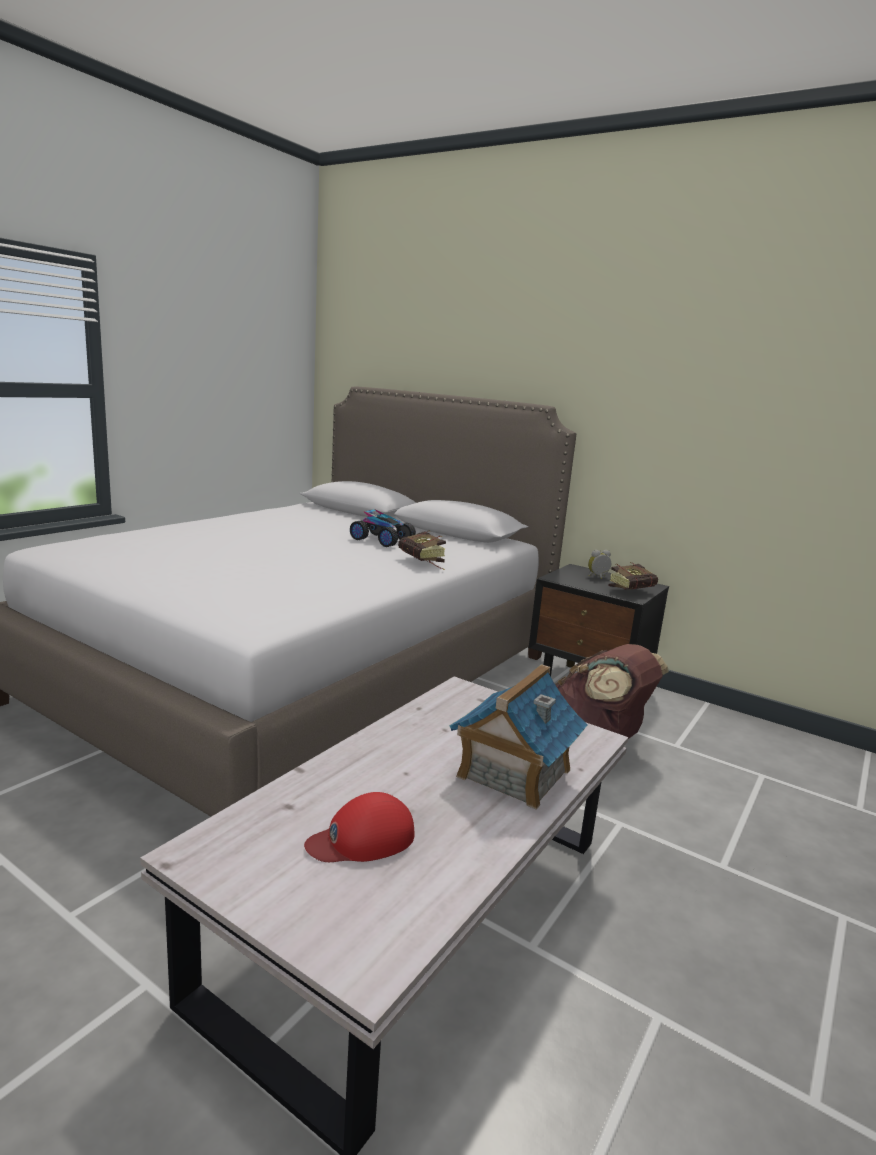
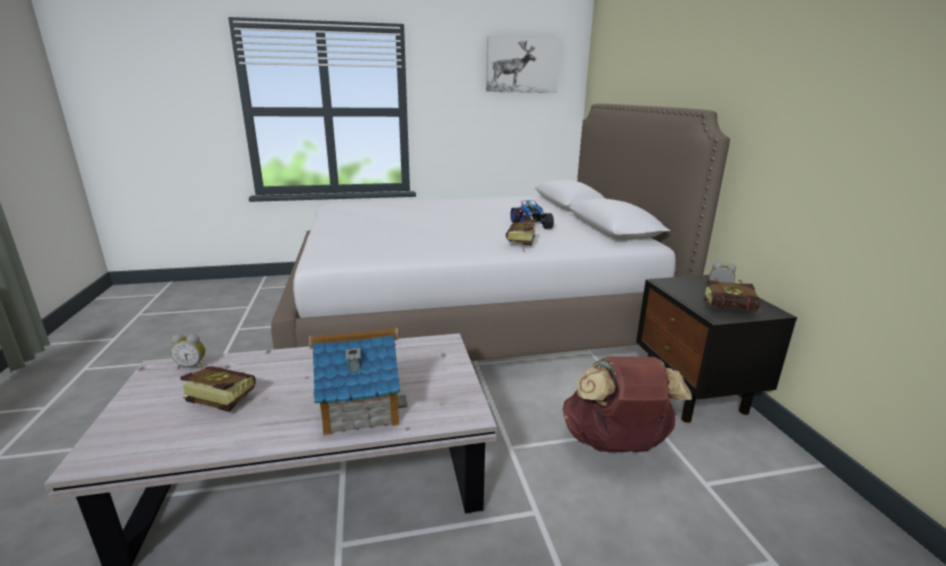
camera: 45 degrees right, 5 degrees up
red cap [304,792,415,862] -> book [180,366,256,412]
none -> alarm clock [170,334,205,369]
none -> picture [486,36,561,93]

